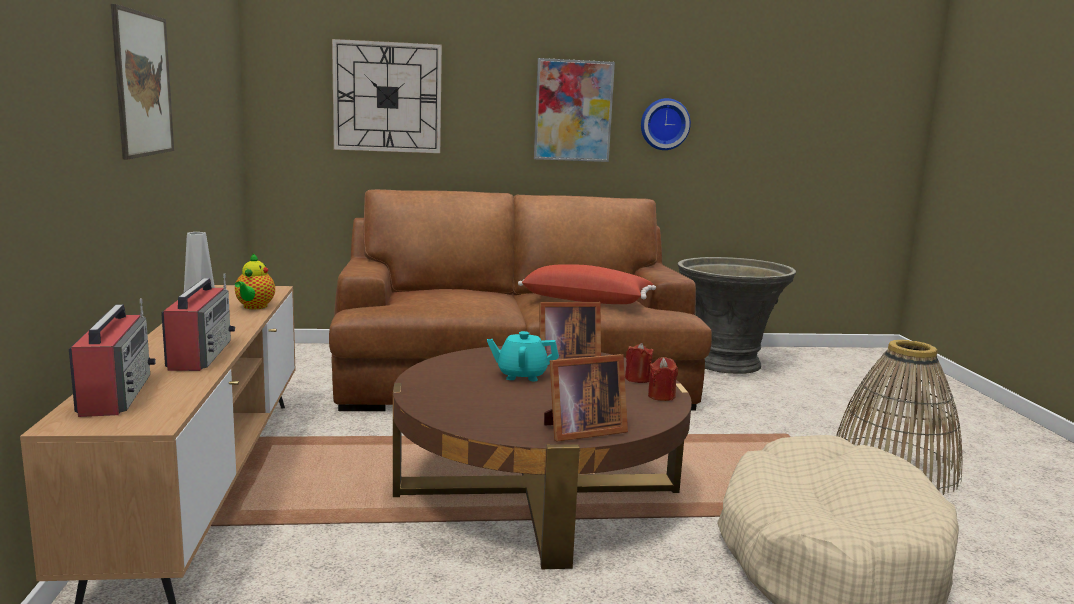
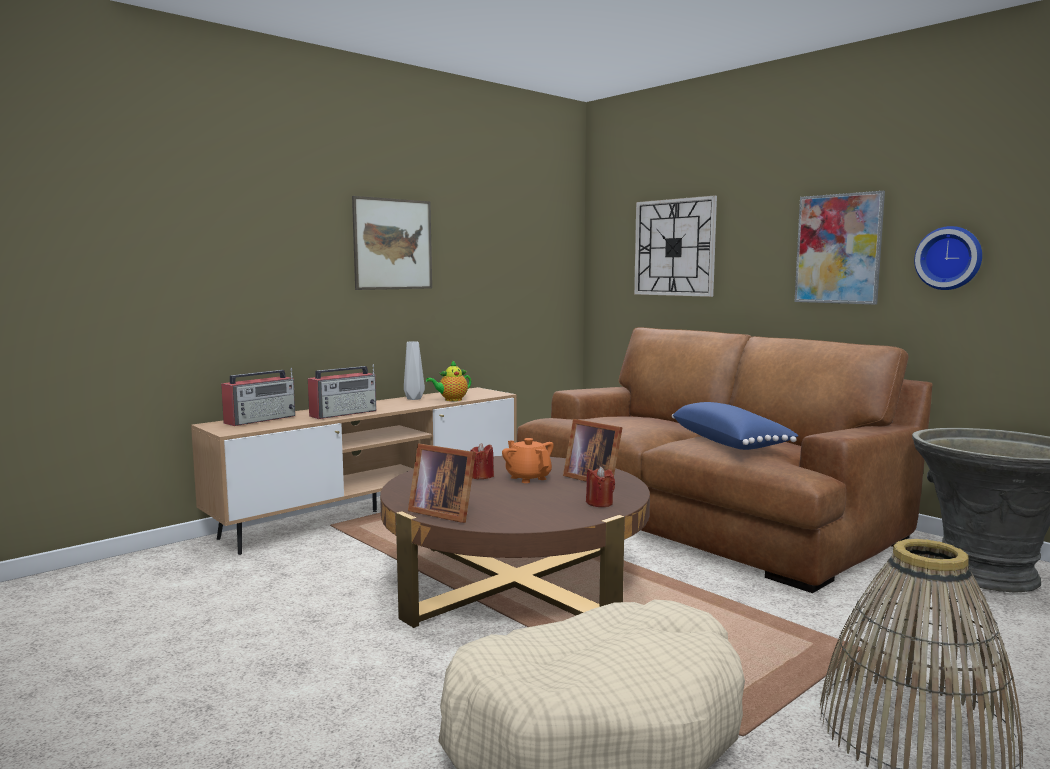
camera: 55 degrees right, 5 degrees down
turquoise teapot [487,331,559,381] -> orange teapot [502,438,554,483]
red pillow [518,264,656,304] -> blue pillow [672,402,799,450]
red candle [648,357,678,401] -> red candle moved to [470,443,494,480]

